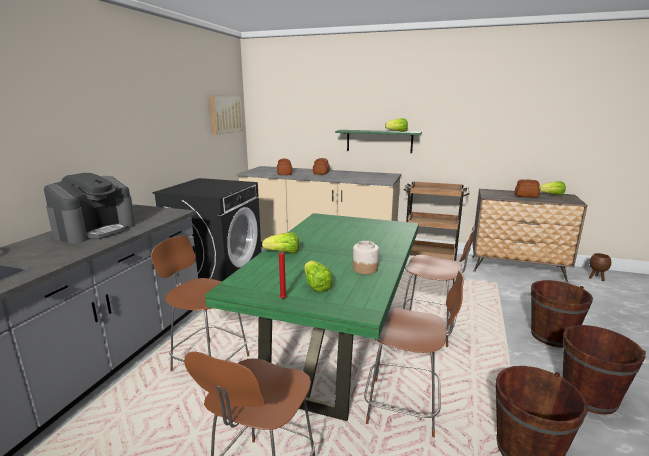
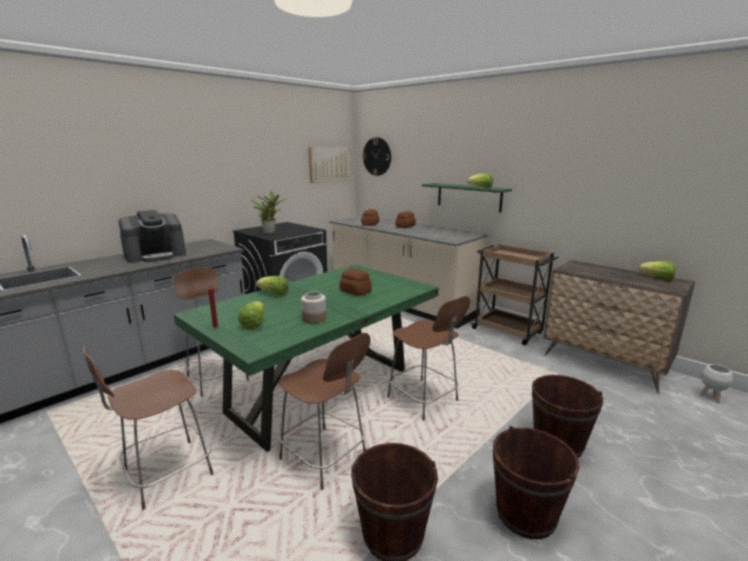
camera: 25 degrees right, 0 degrees up
bread [514,179,540,198] -> bread moved to [339,268,371,296]
brown planter [589,253,611,281] -> white planter [699,364,733,403]
none -> potted plant [251,191,288,235]
none -> wall clock [362,137,391,176]

